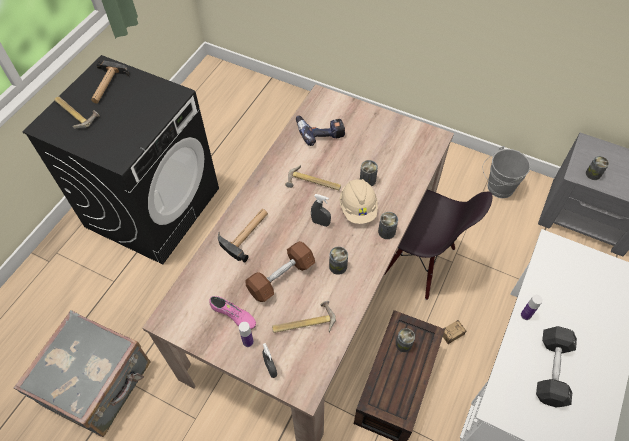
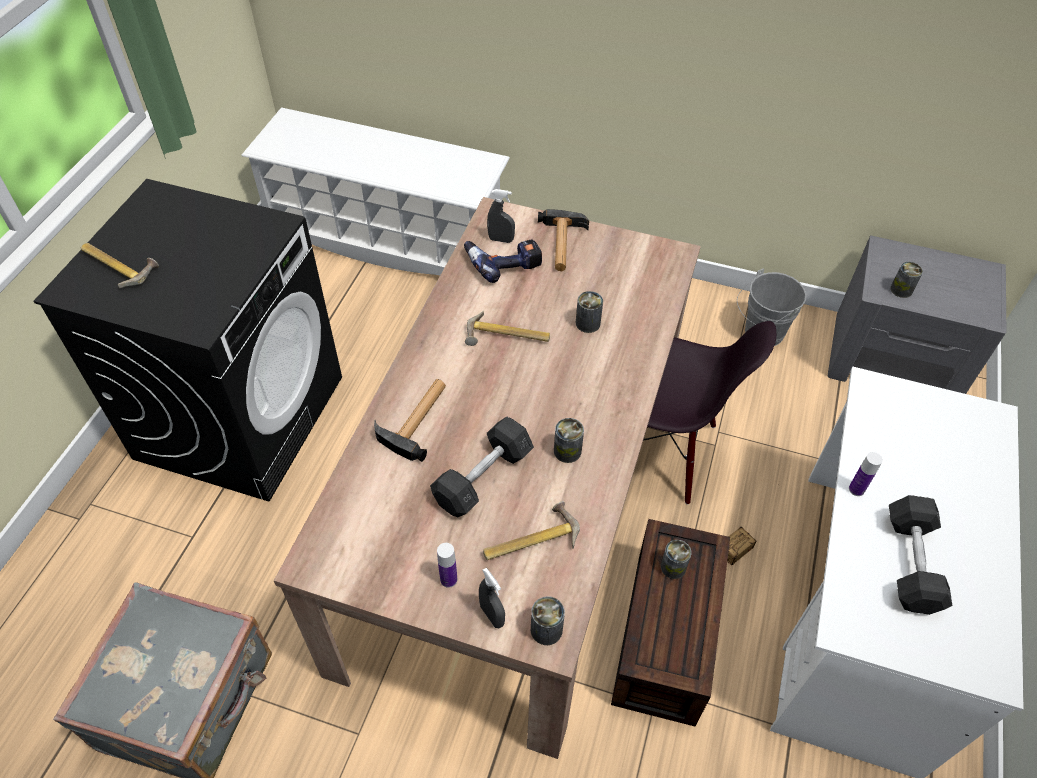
camera: 10 degrees left, 5 degrees down
hammer [91,60,130,104] -> hammer moved to [538,209,589,271]
pink shoe [209,296,256,329] -> none
brown dumbbell [245,241,315,302] -> grey dumbbell [430,417,534,517]
grey spray bottle [311,194,331,227] -> grey spray bottle moved to [487,189,515,243]
beige hard hat [339,179,378,224] -> none
can [378,212,398,239] -> can moved to [531,596,565,645]
none -> white shoe rack [241,107,510,275]

